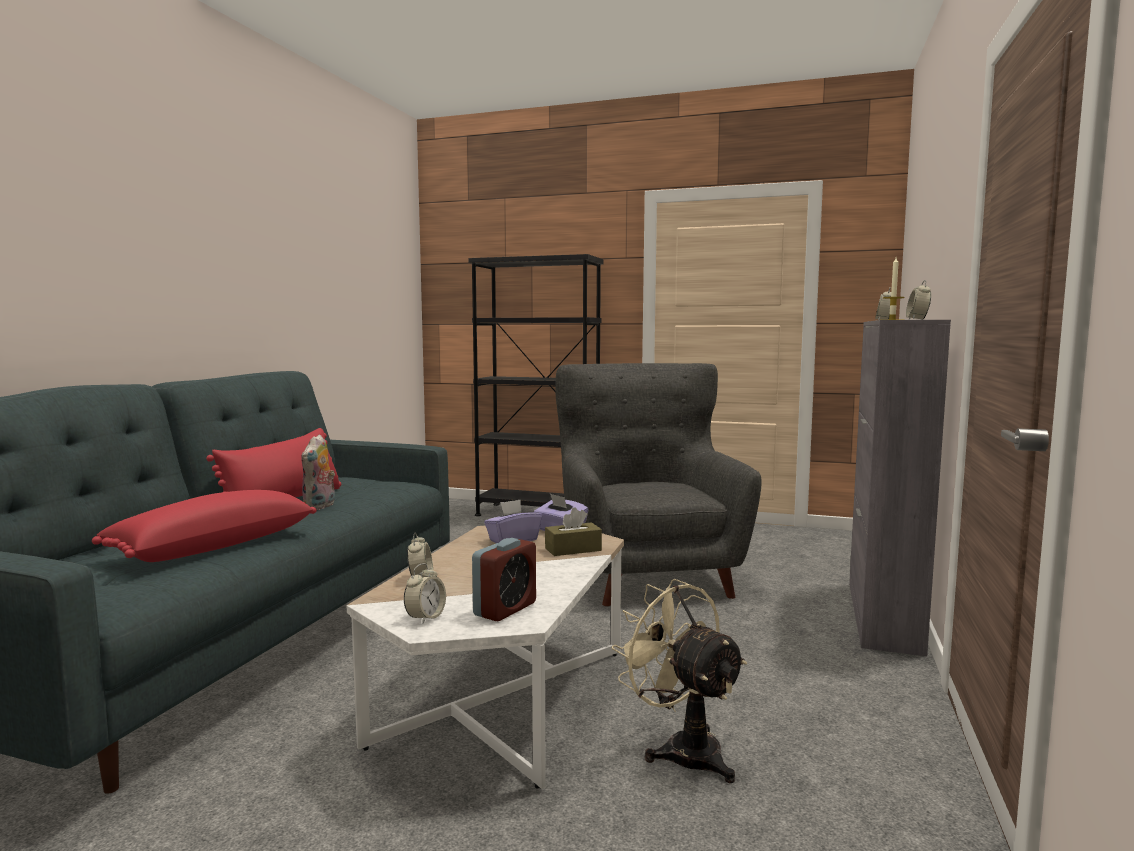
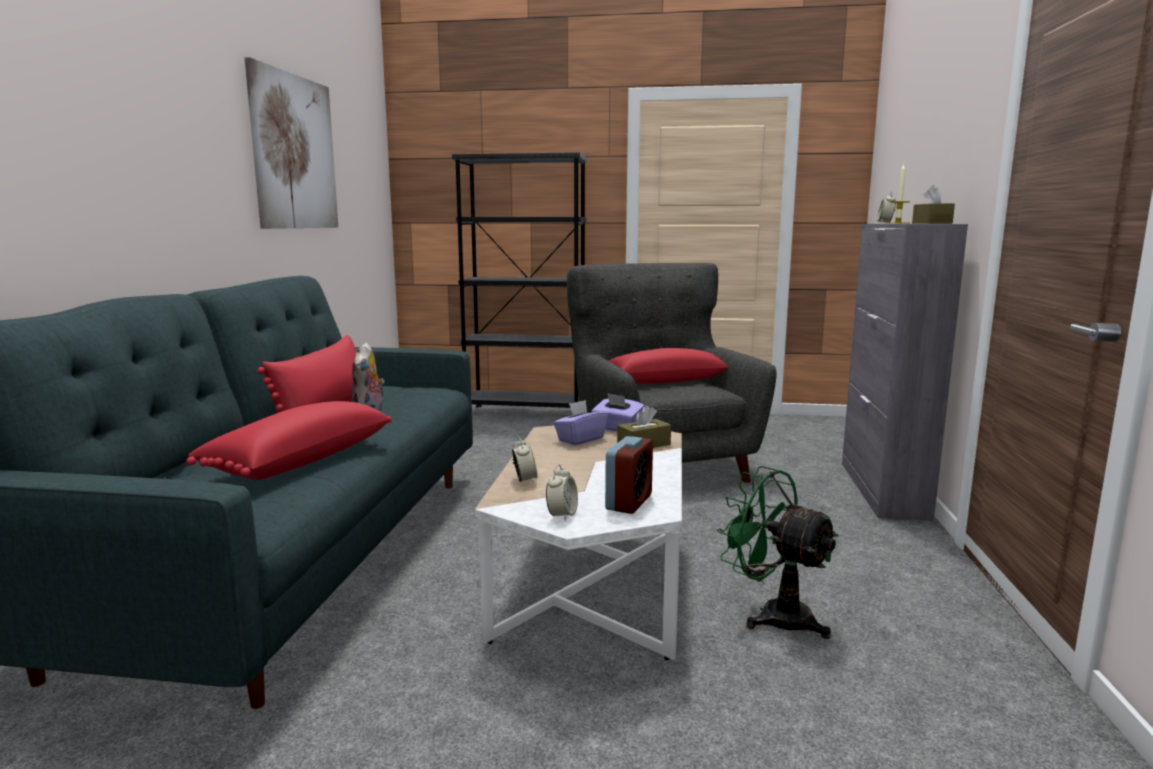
camera: 10 degrees left, 5 degrees up
beige fan [612,579,747,783] -> green fan [717,466,839,639]
alarm clock [906,280,931,320] -> brown tissue box [912,185,955,223]
none -> picture [245,57,338,229]
none -> red pillow [609,348,728,384]

